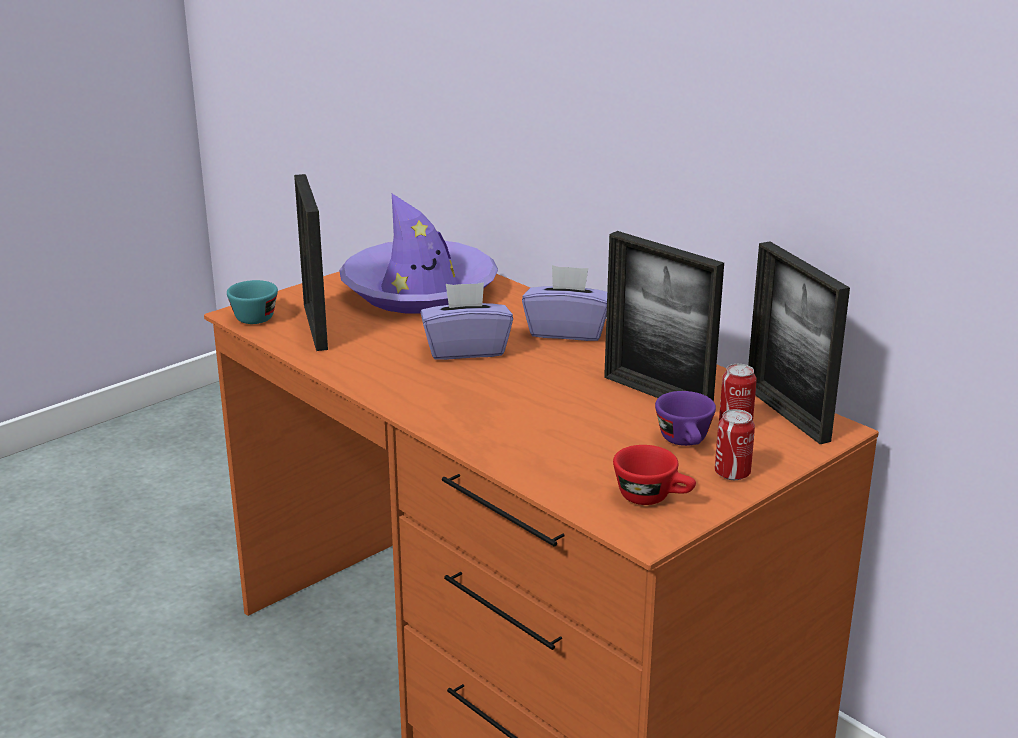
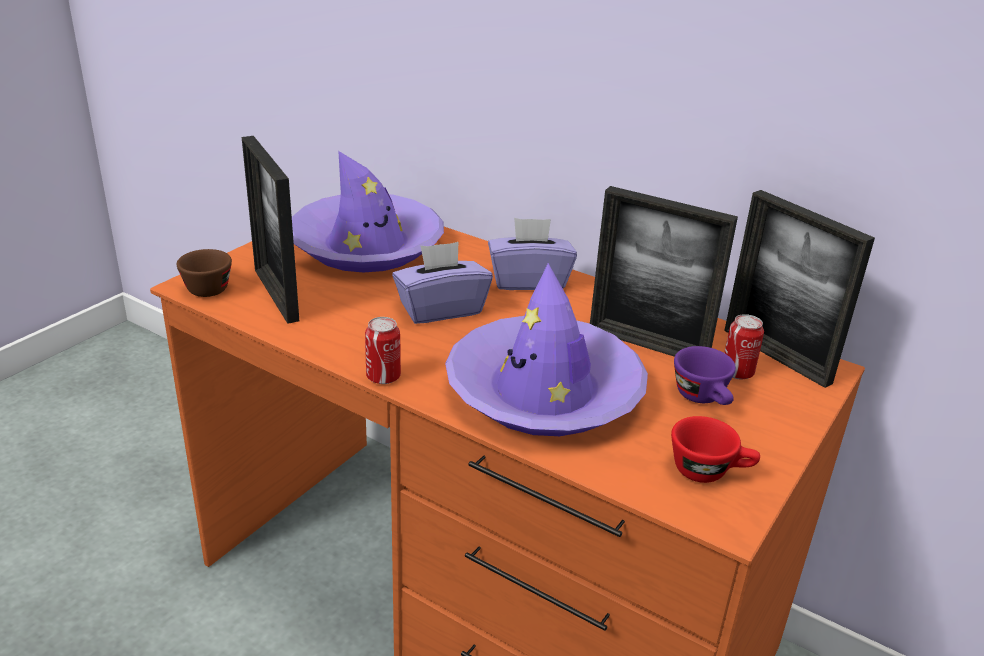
camera: 15 degrees left, 5 degrees up
turquoise cup [227,280,278,324] -> brown cup [177,249,232,297]
can [715,409,755,480] -> can moved to [365,317,401,384]
none -> purple hat [445,263,648,436]

